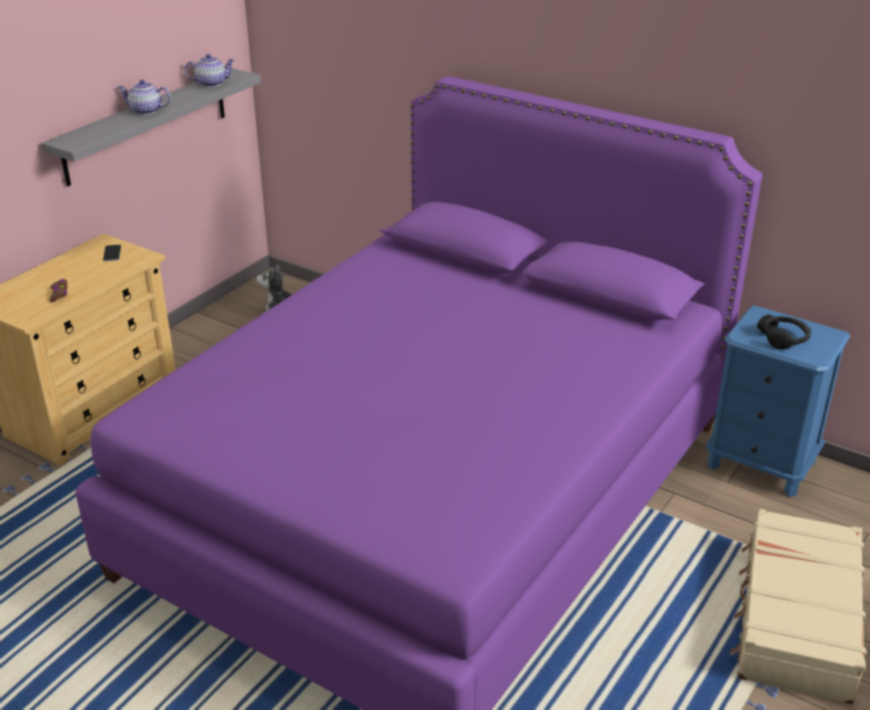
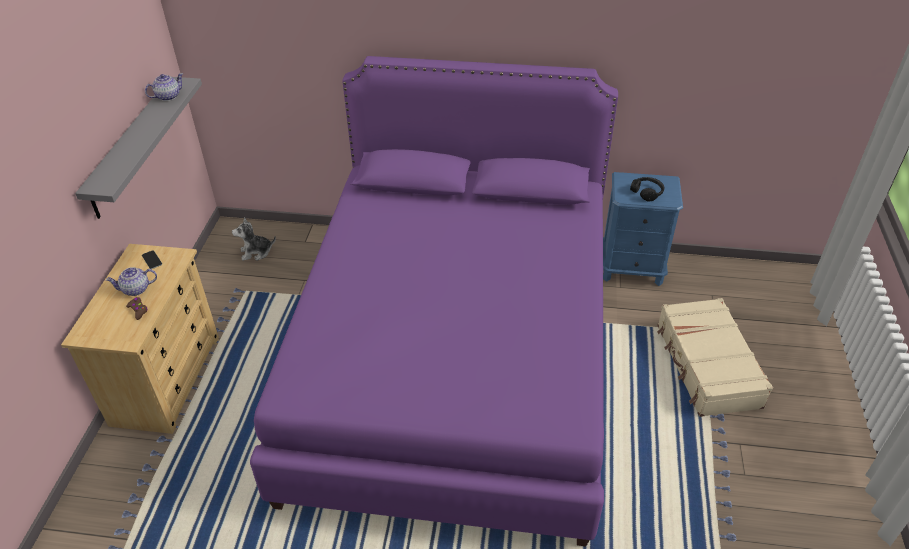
camera: 25 degrees left, 10 degrees up
teapot [117,80,171,115] -> teapot moved to [106,267,157,296]

